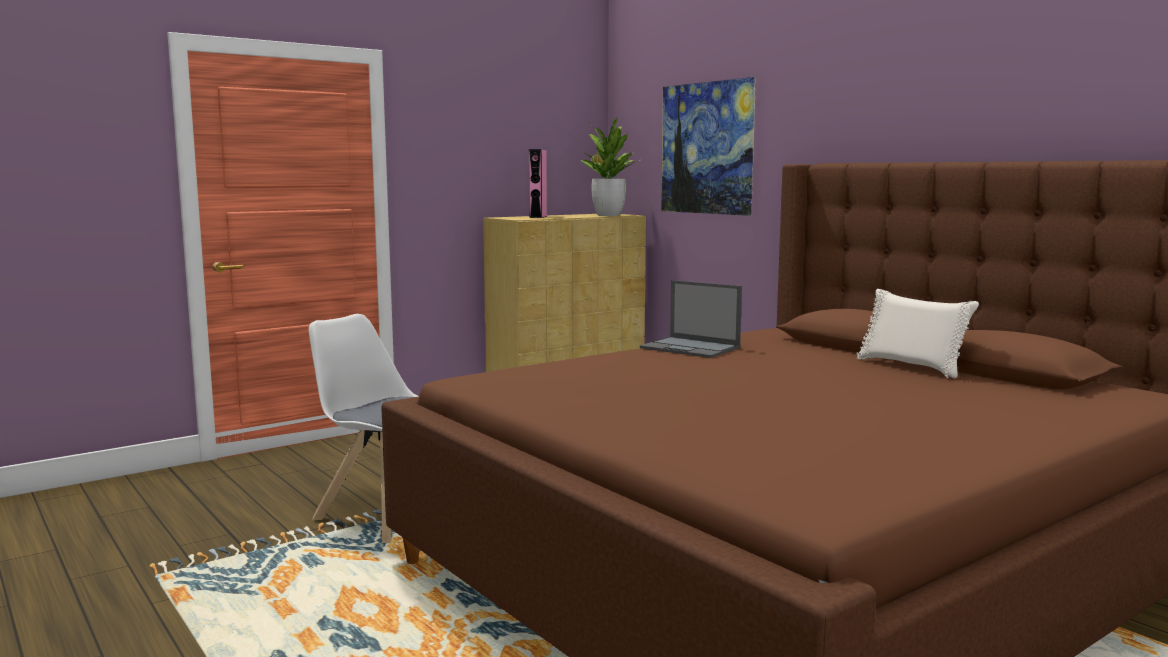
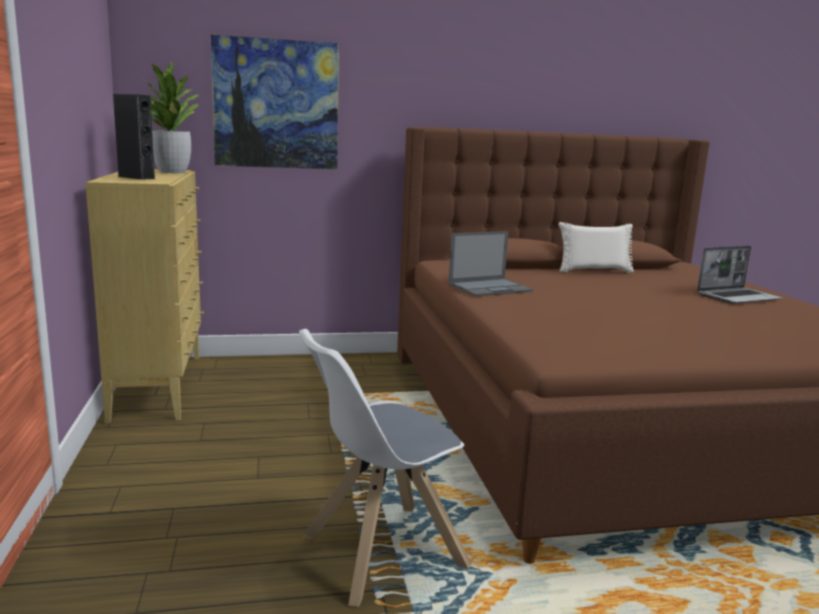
camera: 65 degrees left, 5 degrees up
pink speaker [529,149,547,218] -> black speaker [113,94,155,180]
none -> laptop [697,246,782,304]

